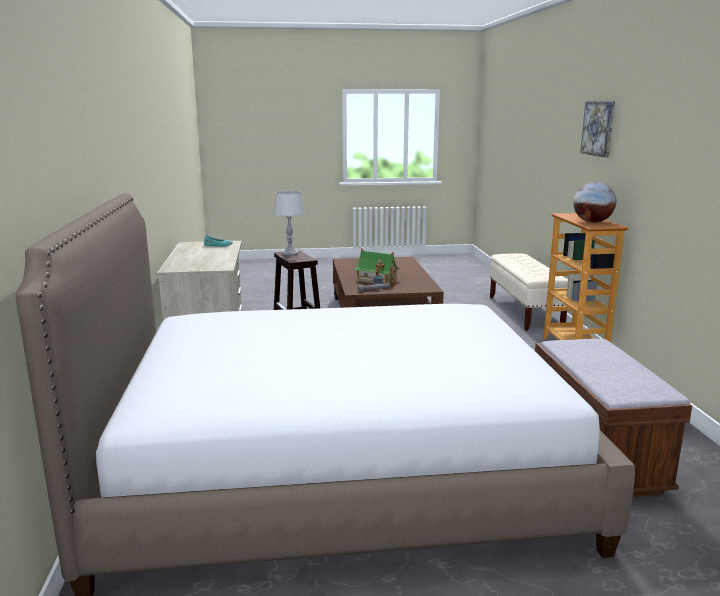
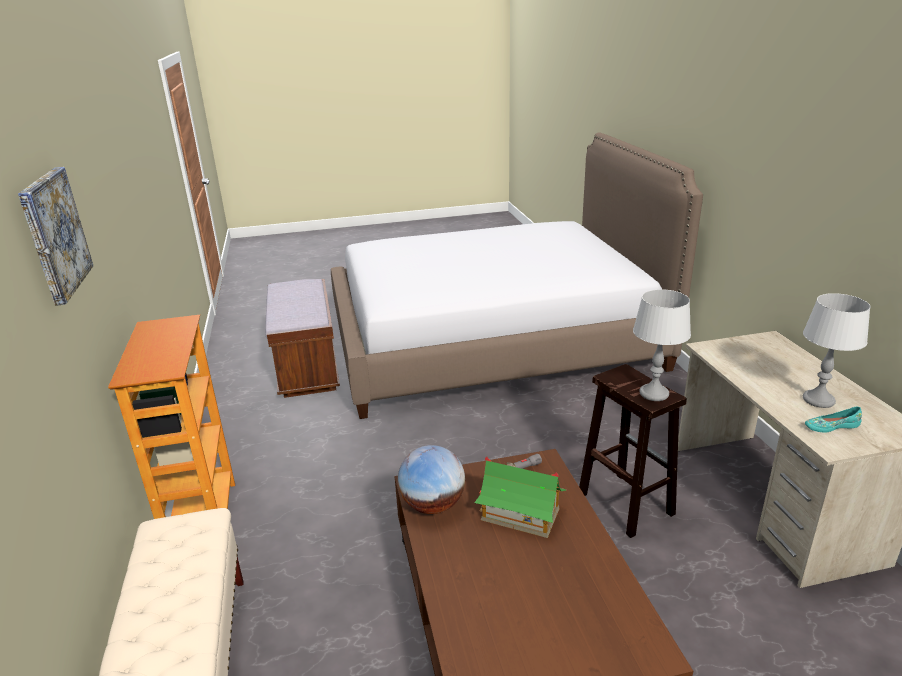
camera: 175 degrees right, 10 degrees up
globe [574,182,616,223] -> globe moved to [398,445,465,514]
none -> grey table lamp [803,293,871,408]

